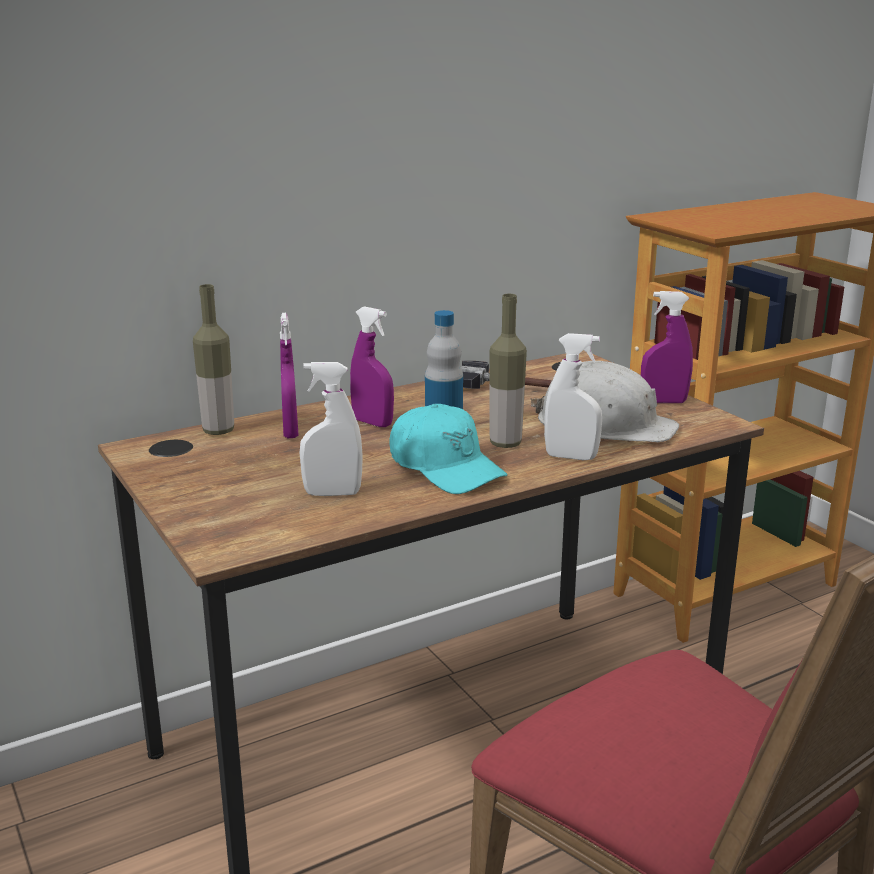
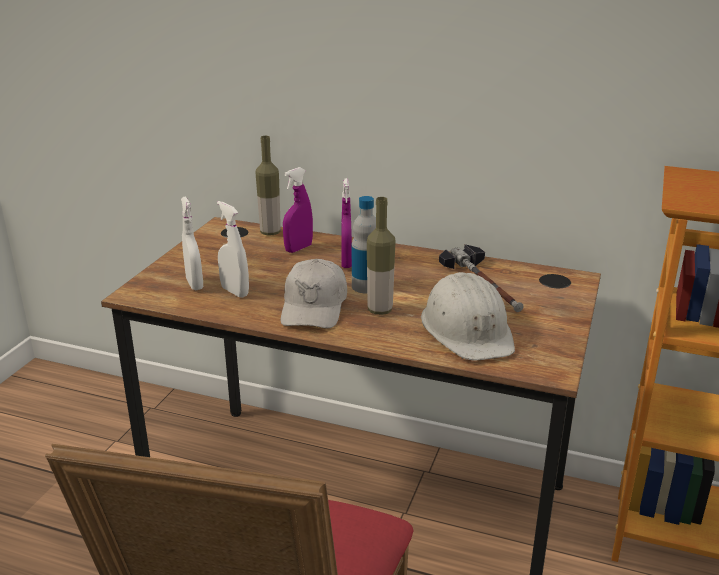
camera: 50 degrees right, 5 degrees up
turquoise cap [389,404,507,494] -> white cap [281,259,347,329]
white spray bottle [544,333,602,460] -> white spray bottle moved to [181,196,203,290]
purple spray bottle [641,291,693,403] -> none

